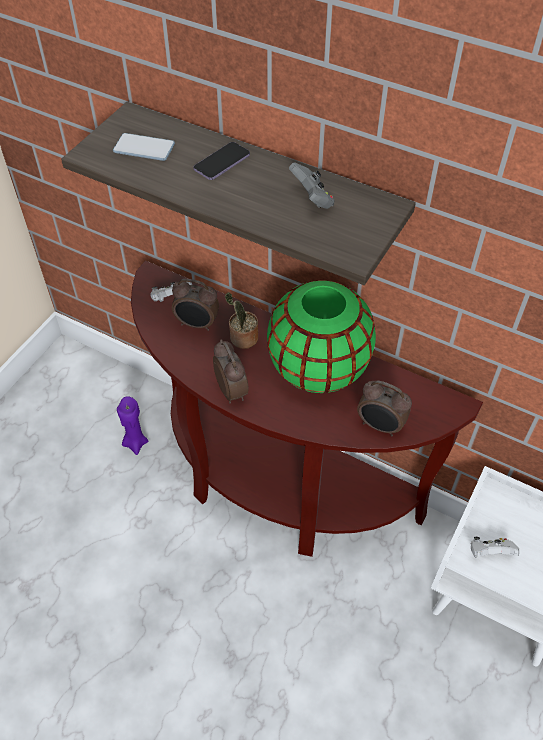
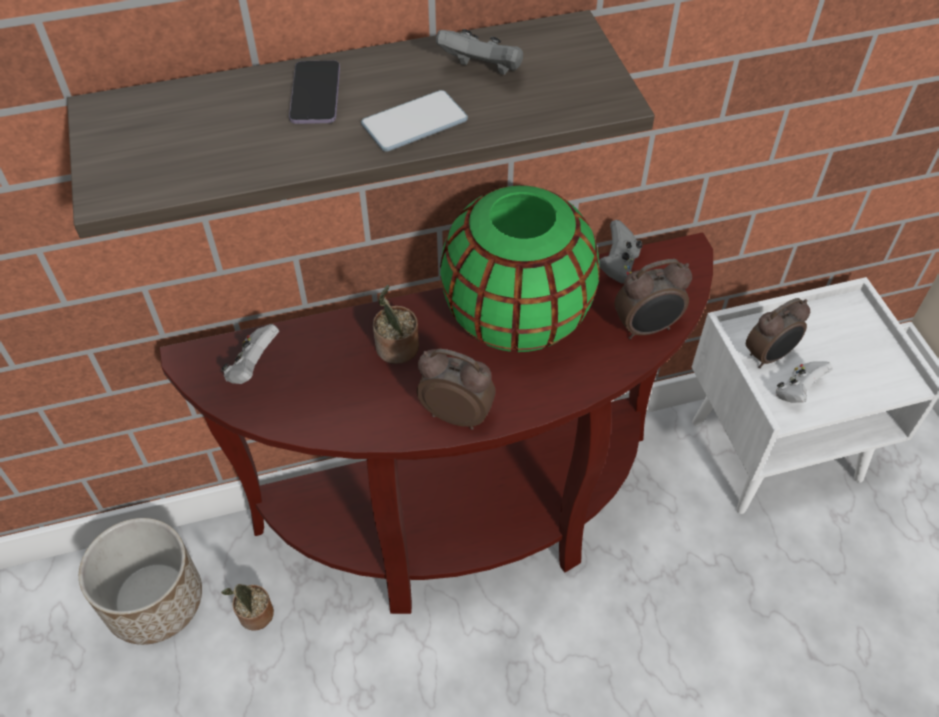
camera: 45 degrees left, 0 degrees up
phone [113,133,175,161] -> phone moved to [361,90,468,152]
purple candle [117,397,148,455] -> potted plant [221,584,274,630]
alarm clock [172,279,219,331] -> alarm clock moved to [746,298,810,368]
none -> planter [79,518,202,645]
none -> grey game controller [599,220,643,284]

